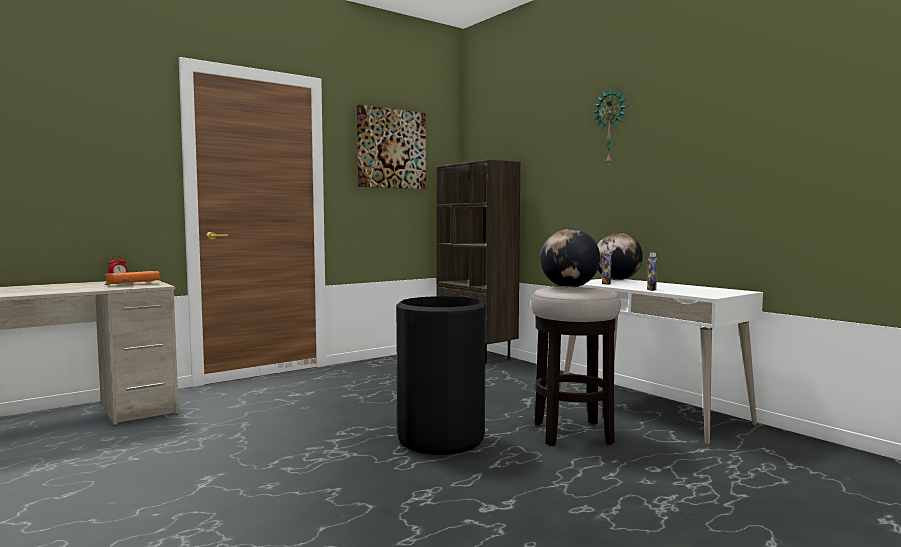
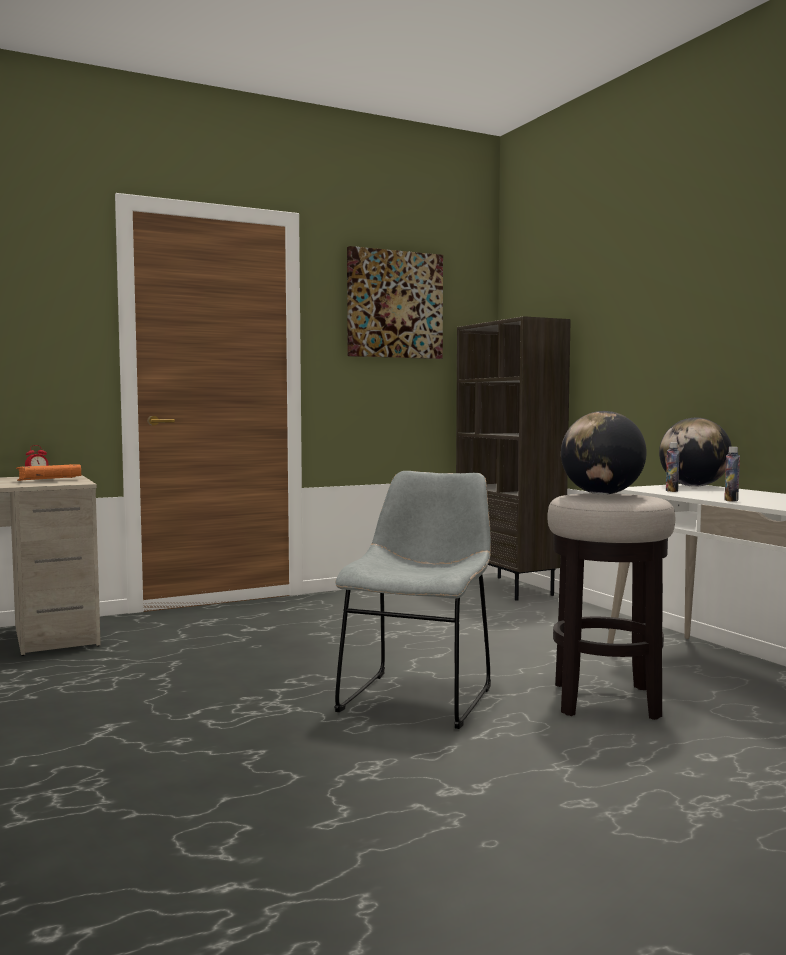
camera: 10 degrees right, 0 degrees up
black trash can [396,296,486,455] -> grey chair [334,471,491,729]
wall clock [593,88,627,165] -> none

